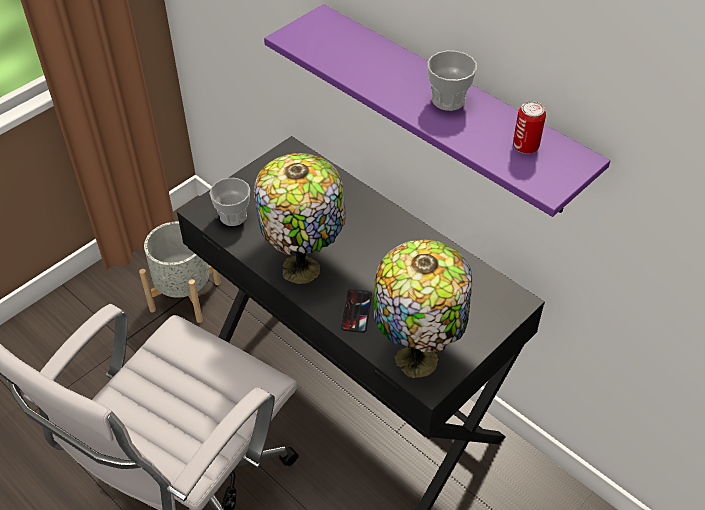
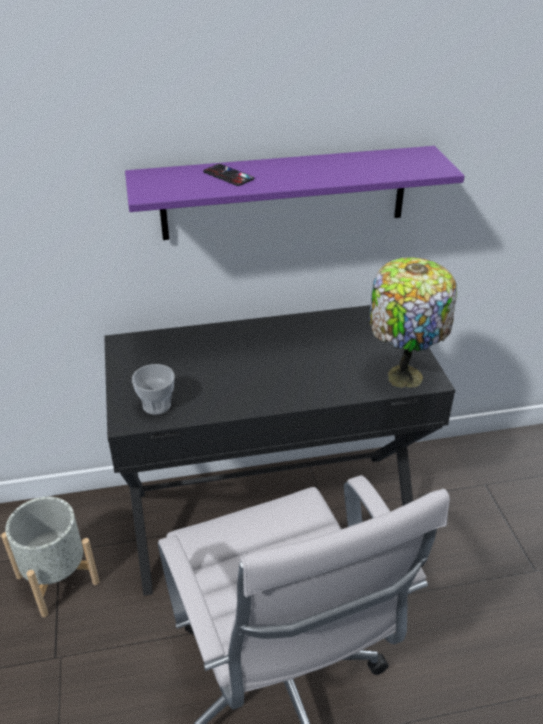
camera: 55 degrees left, 10 degrees down
table lamp [254,153,346,284] -> none
phone [341,289,372,333] -> phone moved to [203,164,254,186]
cup [427,51,477,111] -> none
can [513,101,546,154] -> none

